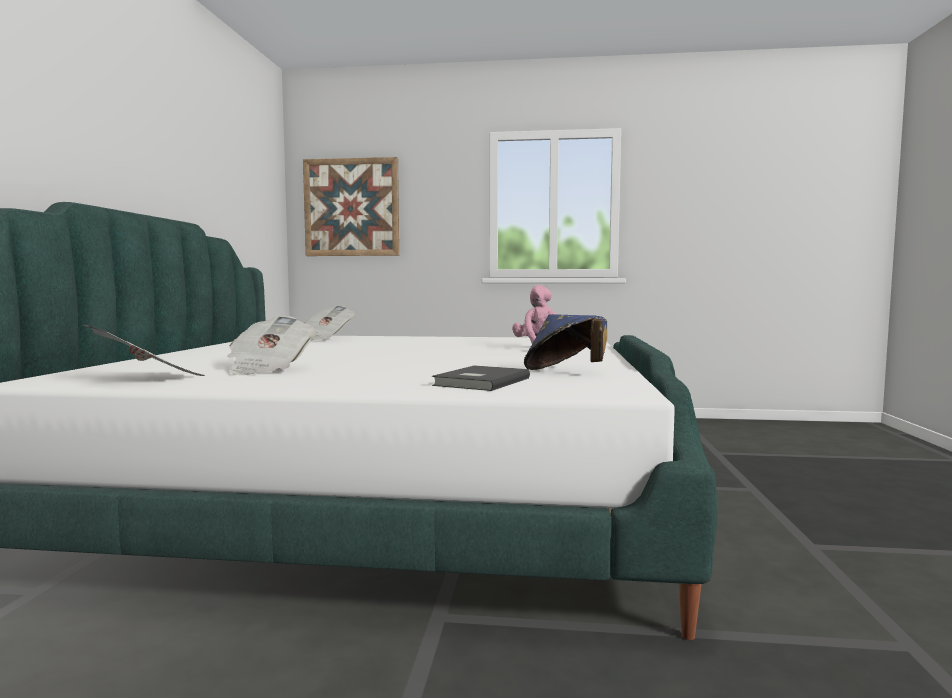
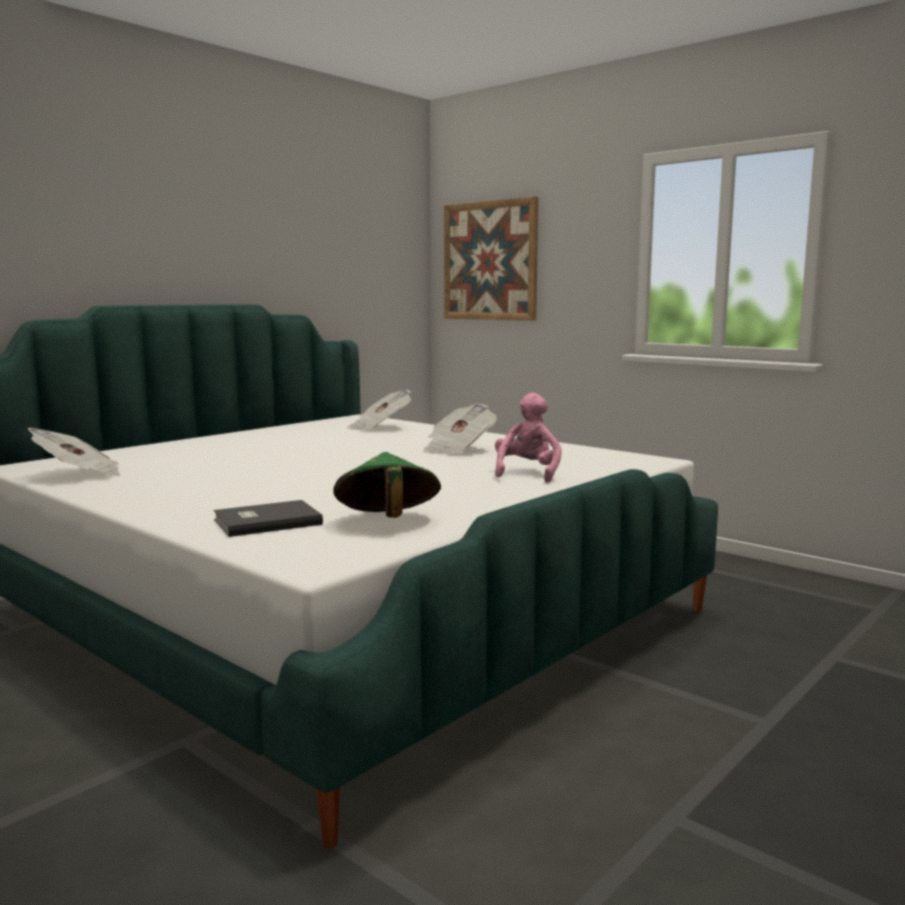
camera: 35 degrees right, 5 degrees up
newspaper [227,316,316,375] -> newspaper moved to [423,404,497,454]
blue hat [524,314,607,370] -> green hat [333,452,441,518]

